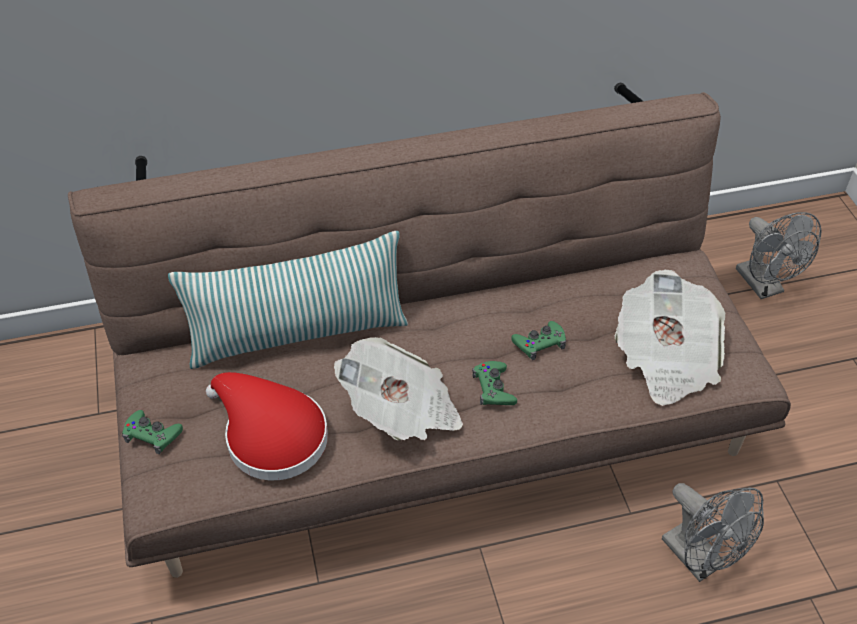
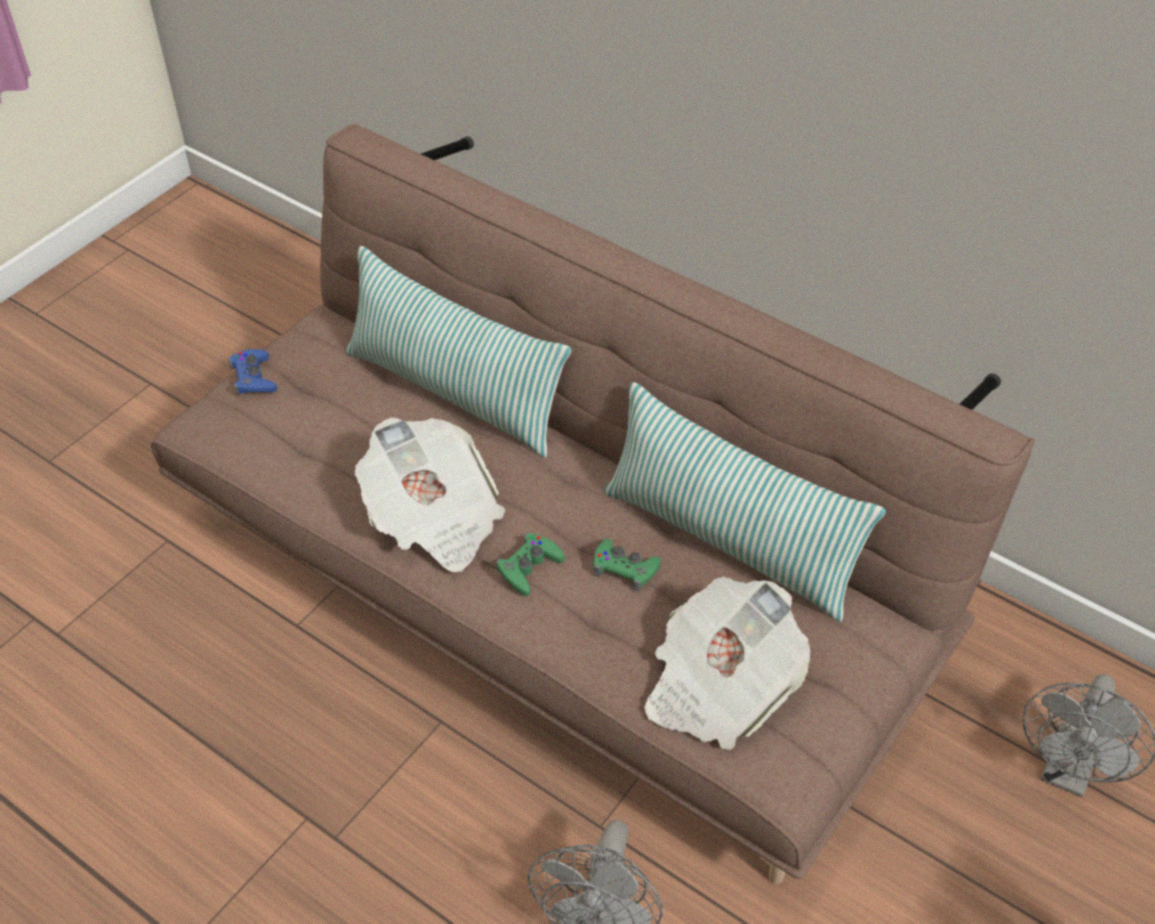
camera: 50 degrees right, 0 degrees up
green game controller [122,410,183,454] -> blue game controller [228,349,277,395]
red hat [206,372,328,480] -> none
none -> pillow [604,382,886,622]

